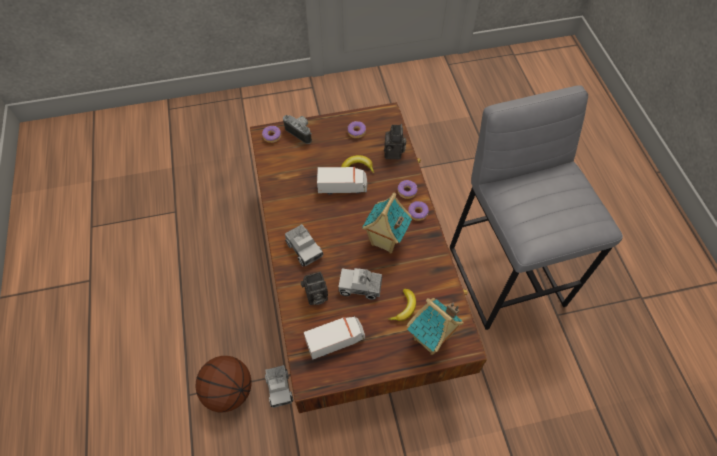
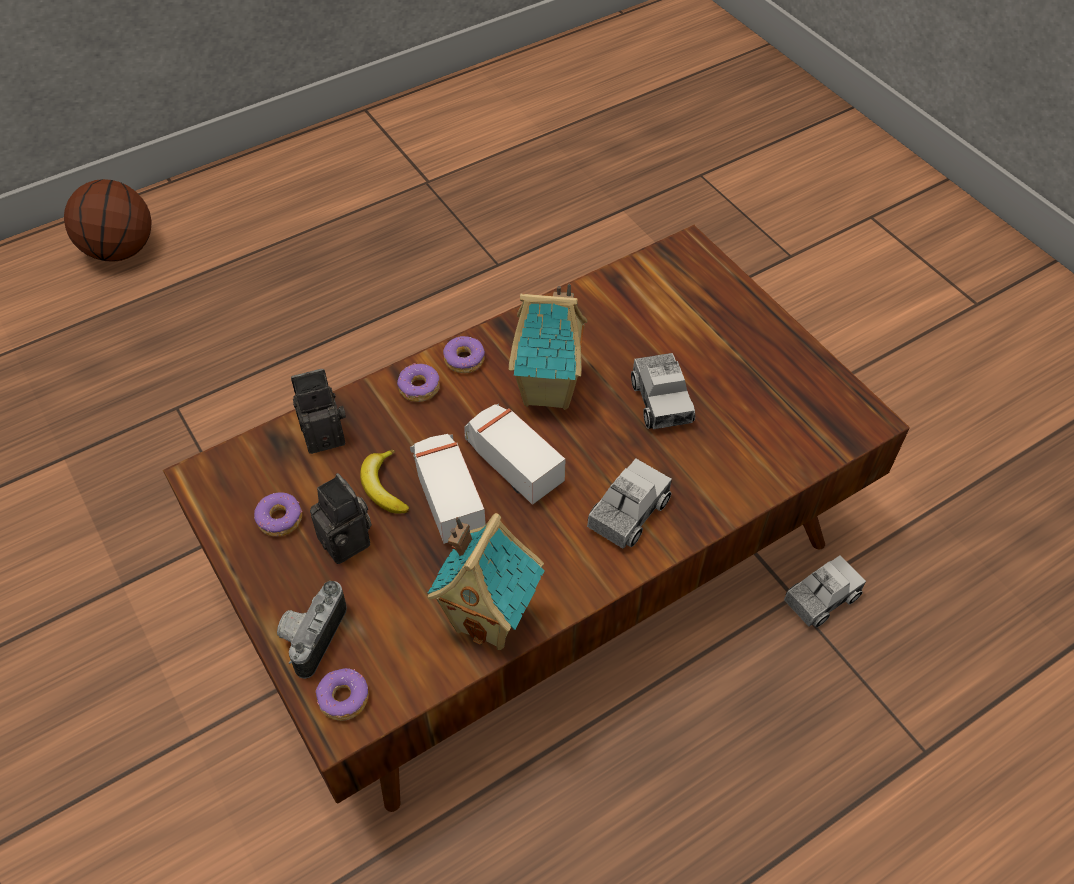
camera: 110 degrees left, 5 degrees down
basketball [196,356,252,412] -> basketball moved to [64,179,151,262]
camera [301,272,328,305] -> camera moved to [310,473,372,564]
toy truck [304,316,365,360] -> toy truck moved to [464,404,566,505]
banana [388,289,416,321] -> none
toy house [407,298,464,355] -> toy house moved to [427,513,544,650]
grey stool [450,85,623,330] -> none

